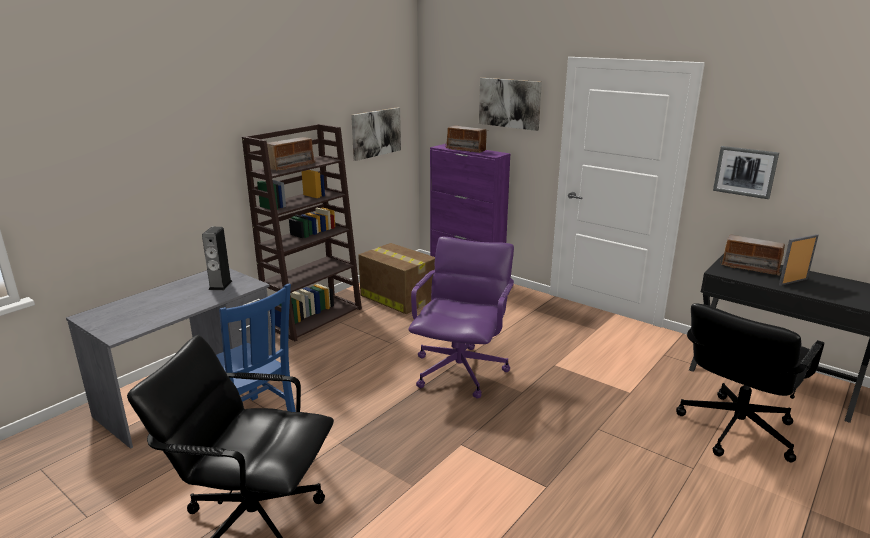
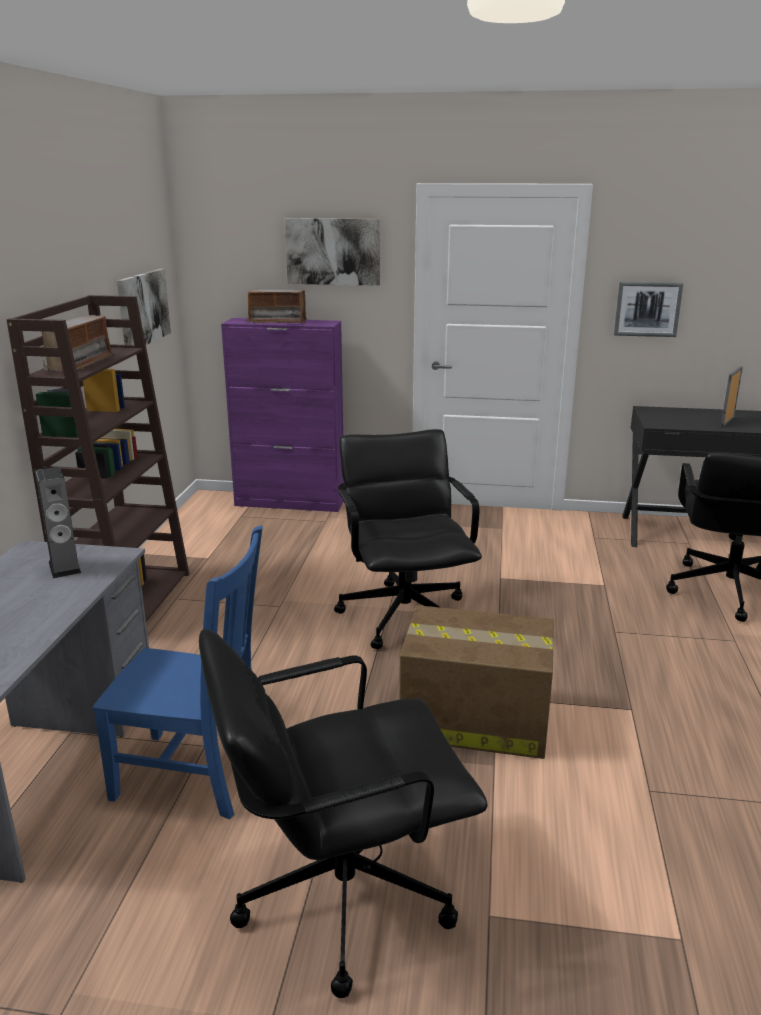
camera: 30 degrees left, 0 degrees up
cardboard box [358,243,435,314] -> cardboard box moved to [399,605,554,759]
purple office chair [408,237,514,398] -> black office chair [334,429,482,649]
radio [720,234,788,276] -> none

